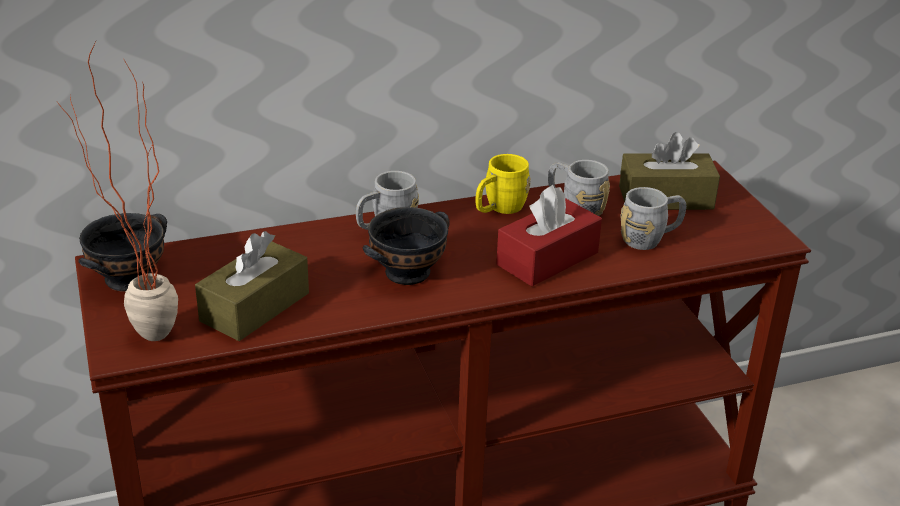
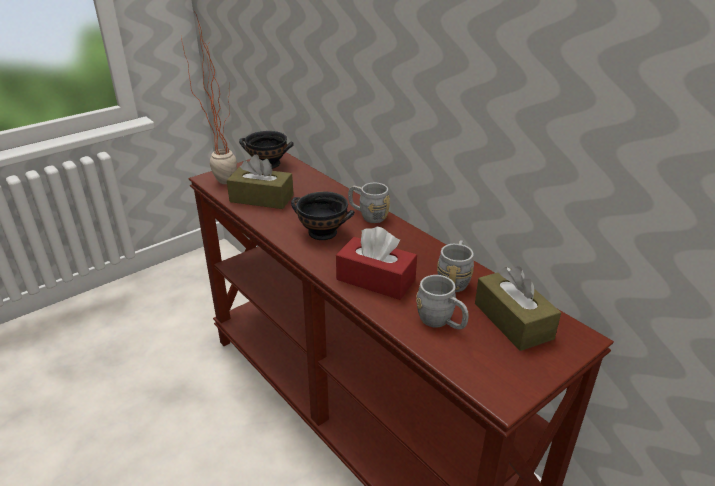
camera: 70 degrees right, 0 degrees up
yellow mug [476,154,531,214] -> none

